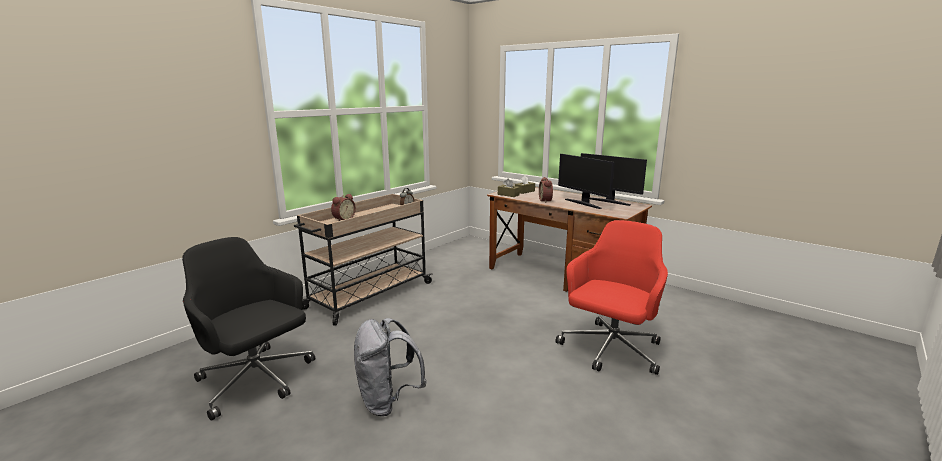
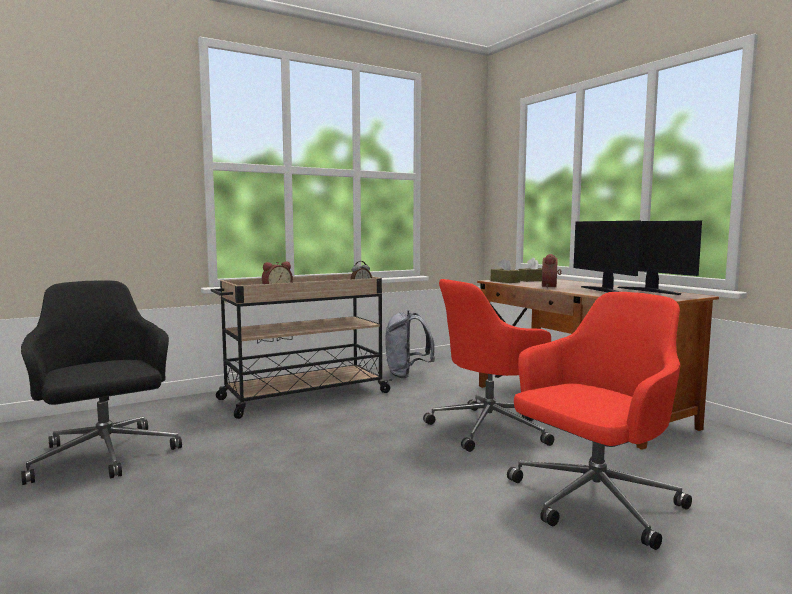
camera: 20 degrees right, 10 degrees down
grey backpack [354,318,426,416] -> grey backpack moved to [385,310,435,378]
none -> red office chair [423,279,554,452]

